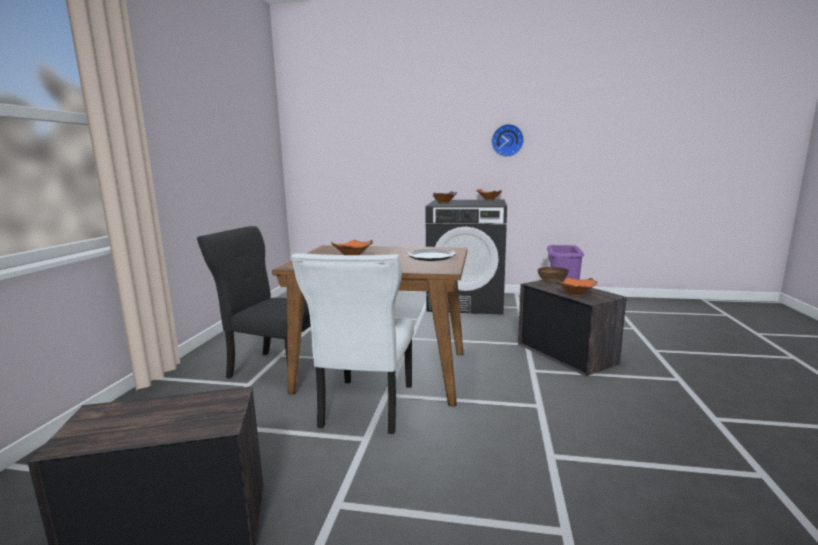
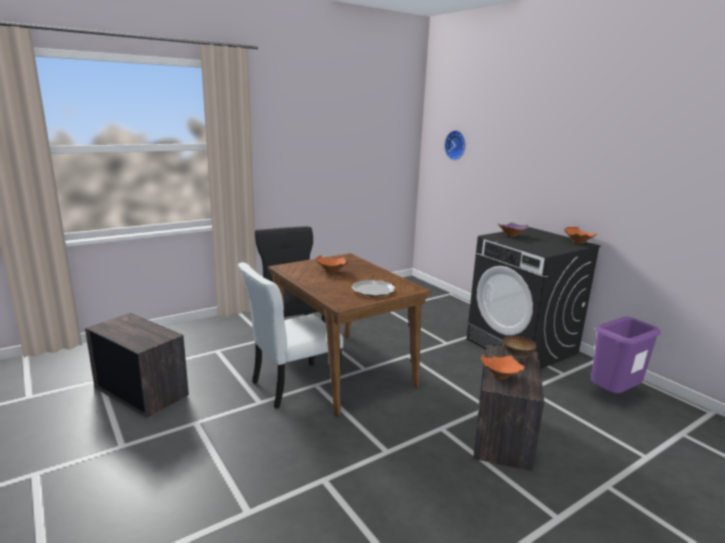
camera: 45 degrees right, 5 degrees up
wall clock [491,124,524,157] -> wall clock moved to [445,130,466,160]

